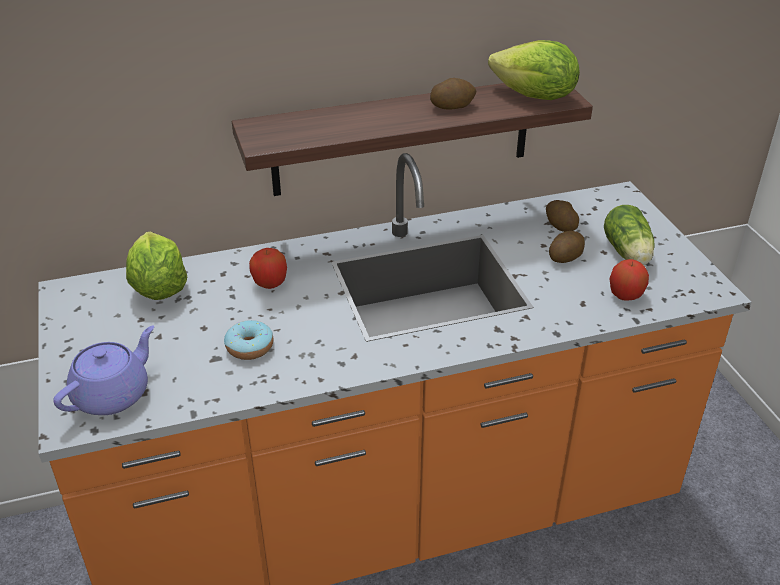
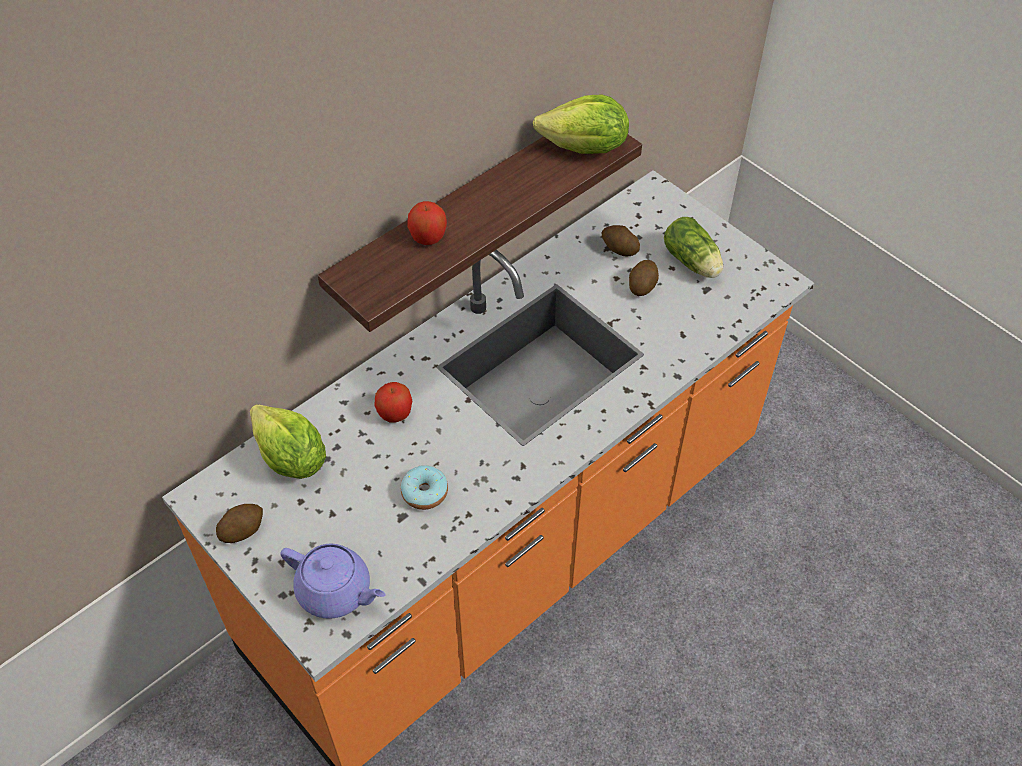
camera: 25 degrees left, 15 degrees up
purple teapot [53,326,154,415] -> purple teapot turned 105 degrees clockwise [280,543,386,619]
potato [430,78,476,110] -> potato moved to [216,504,263,543]
apple [609,259,649,301] -> apple moved to [408,201,447,245]

